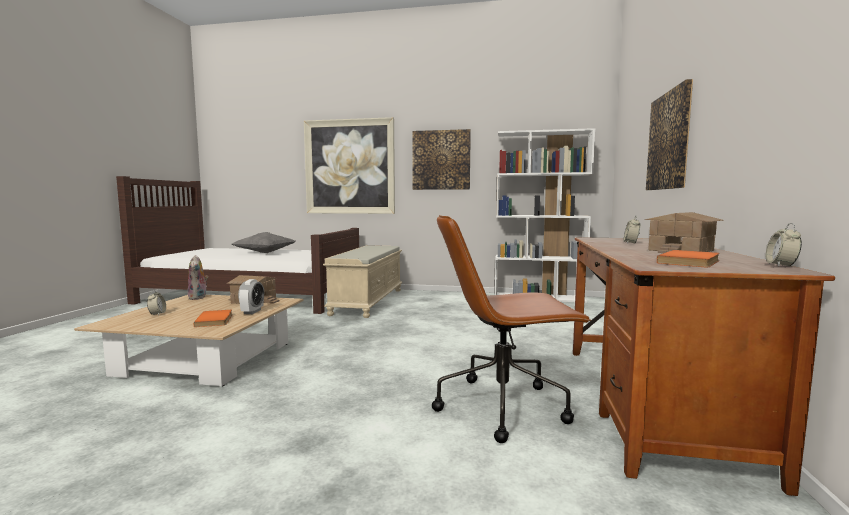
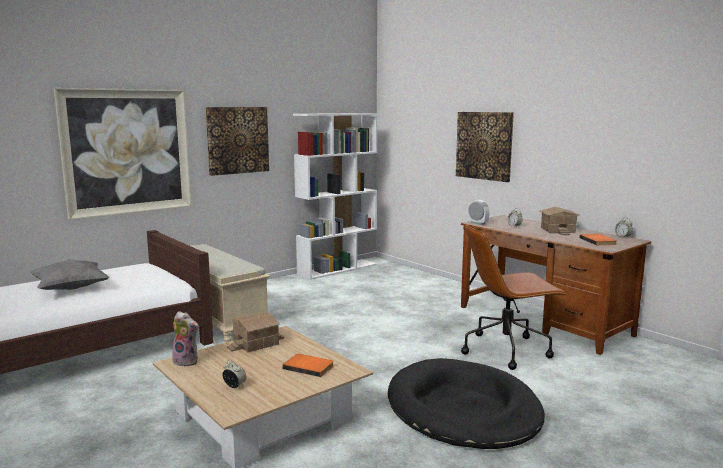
camera: 50 degrees left, 5 degrees up
alarm clock [238,279,264,314] -> alarm clock moved to [468,200,490,225]
brown office chair [432,215,592,443] -> brown office chair turned 45 degrees clockwise [461,224,566,370]
none -> black dog bed [388,358,545,449]

